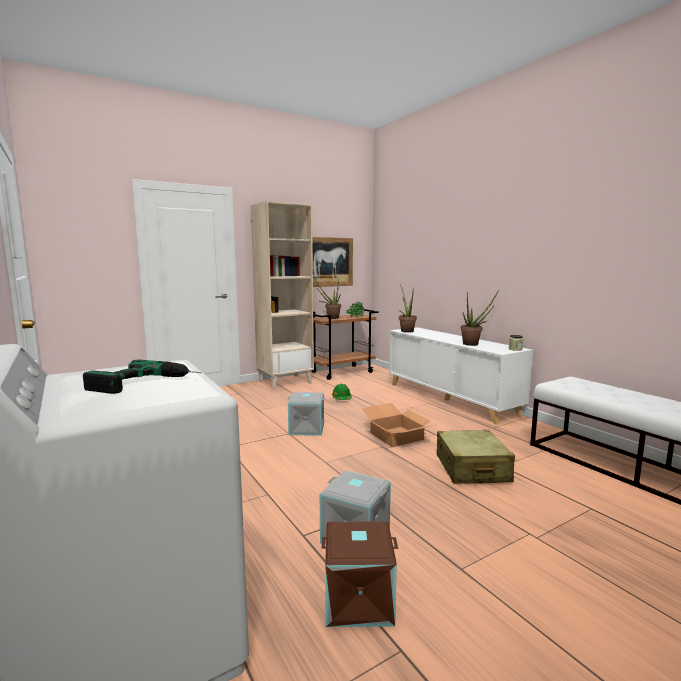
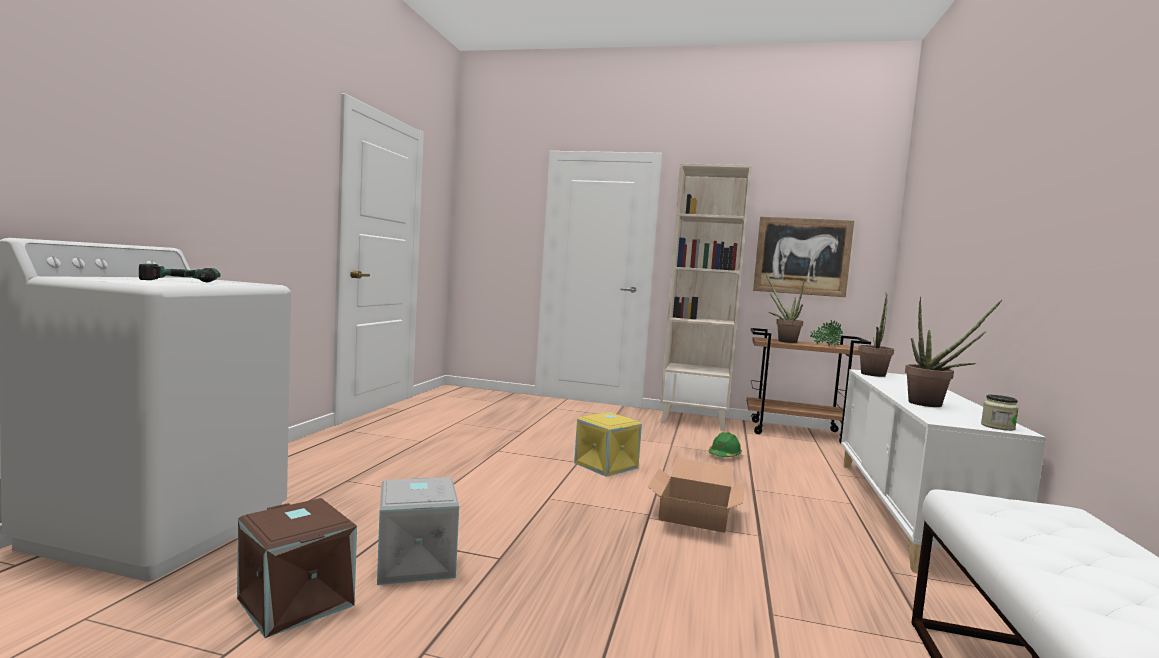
camera: 45 degrees right, 5 degrees down
grey storage box [288,392,325,436] -> yellow storage box [574,412,642,477]
beige suitcase [437,430,515,484] -> none

